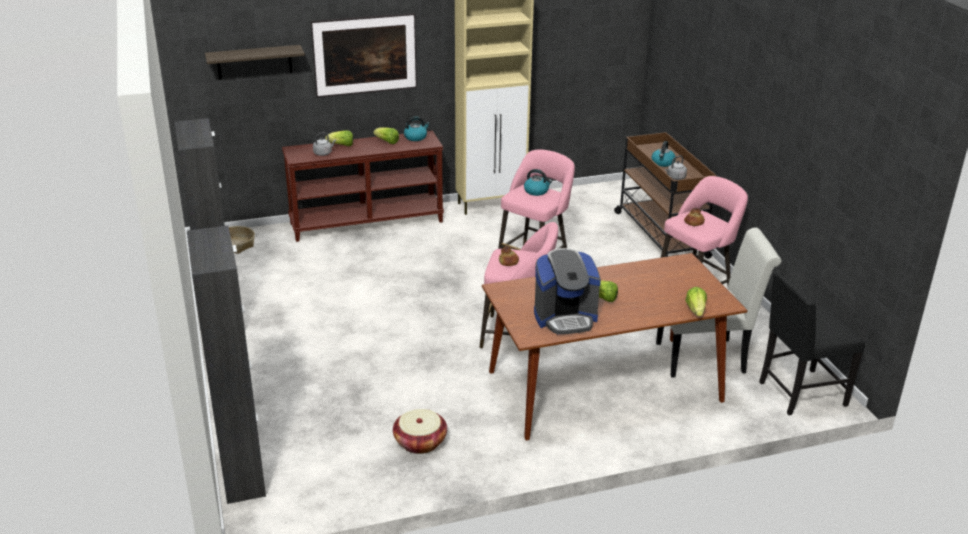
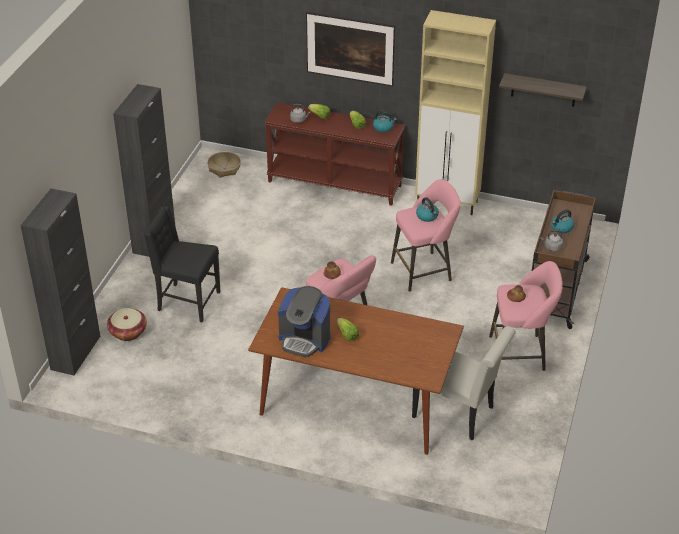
camera: 35 degrees right, 10 degrees up
shelf [205,45,305,80] -> shelf moved to [499,73,587,107]
basket [393,409,447,454] -> basket moved to [107,308,147,341]
lettuce [685,287,707,316] -> none
black chair [759,271,865,415] -> black chair moved to [144,206,220,323]

